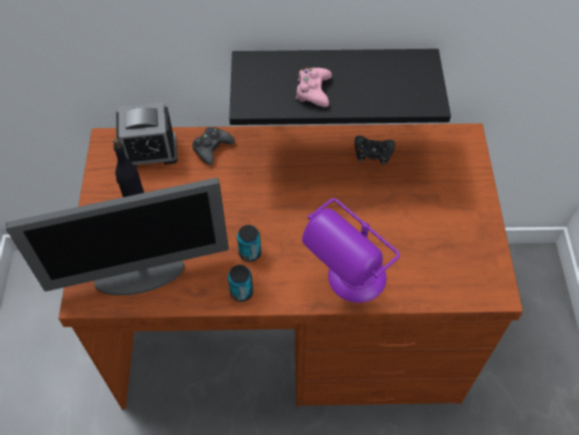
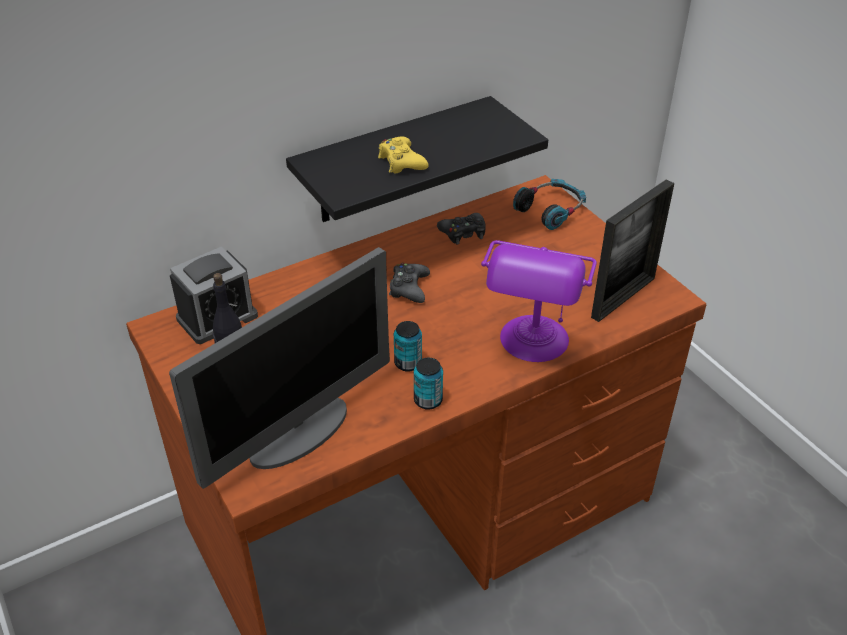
camera: 30 degrees left, 15 degrees down
black game controller [192,127,235,165] -> black game controller moved to [389,263,430,303]
pink game controller [295,67,332,107] -> yellow game controller [378,137,429,174]
none -> headphones [513,179,586,230]
none -> picture frame [591,179,674,322]

